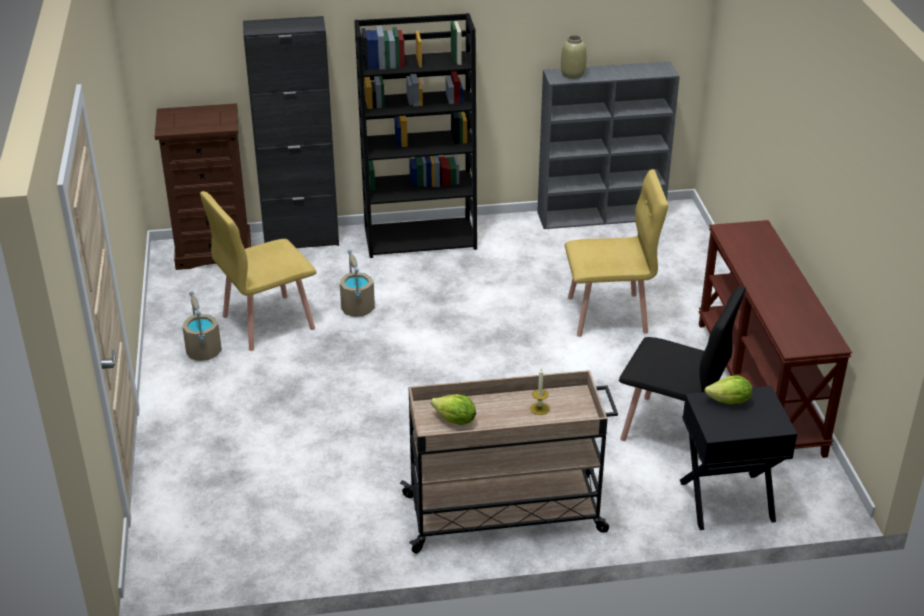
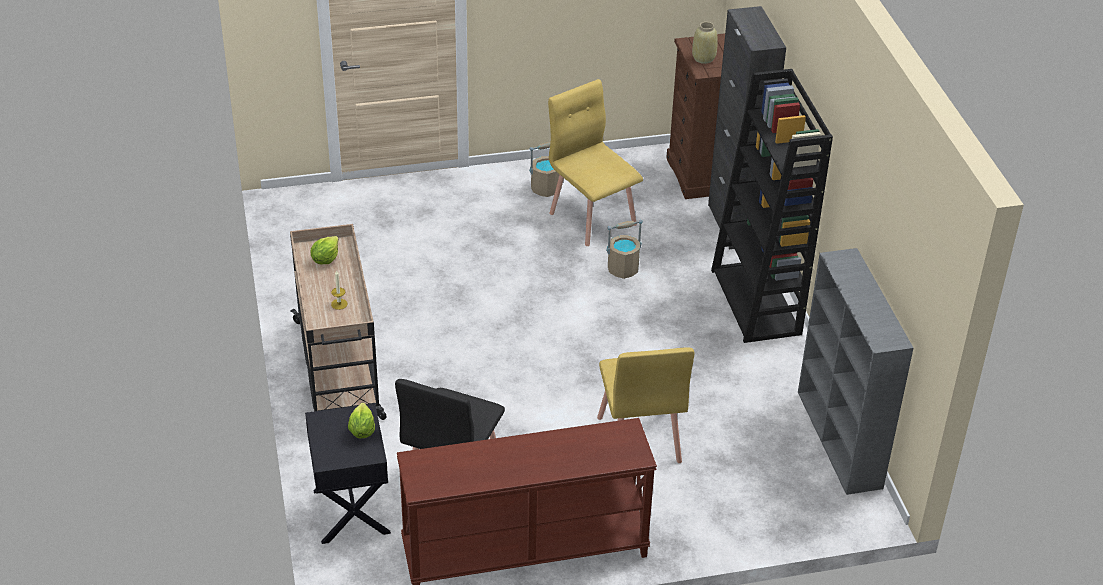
camera: 85 degrees right, 5 degrees up
beige vase [561,35,586,79] -> beige vase moved to [692,22,718,64]

